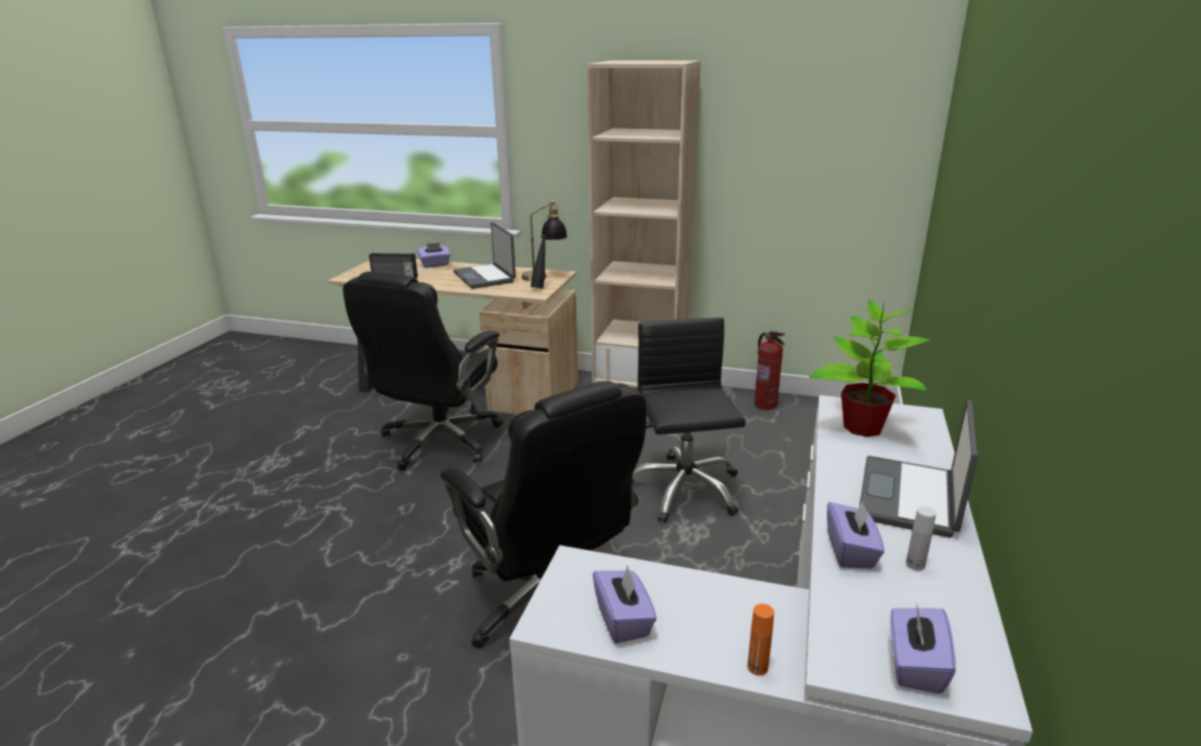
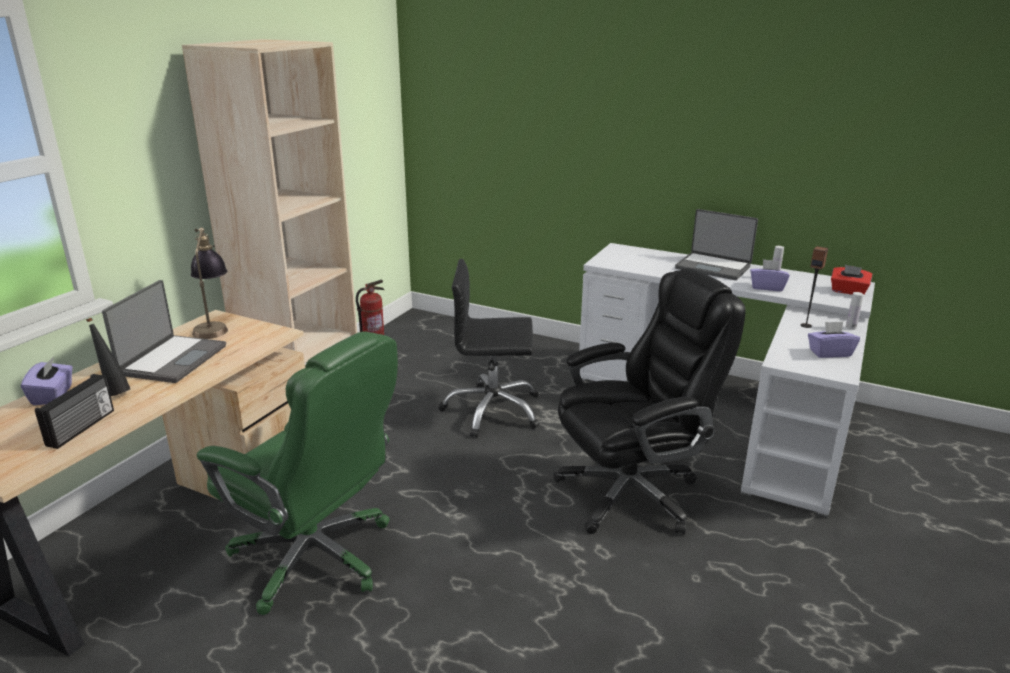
camera: 80 degrees left, 0 degrees up
black office chair [343,271,503,471] -> green office chair [197,331,398,615]
laptop [453,222,516,289] -> laptop turned 60 degrees counterclockwise [102,280,226,383]
black bottle [531,235,546,289] -> black bottle moved to [86,318,130,396]
orange bottle [747,604,774,676] -> white bottle [846,292,864,330]
potted plant [810,300,931,437] -> none
purple tissue box [890,603,956,694] -> red tissue box [831,265,872,295]
none -> speaker [801,246,828,328]

